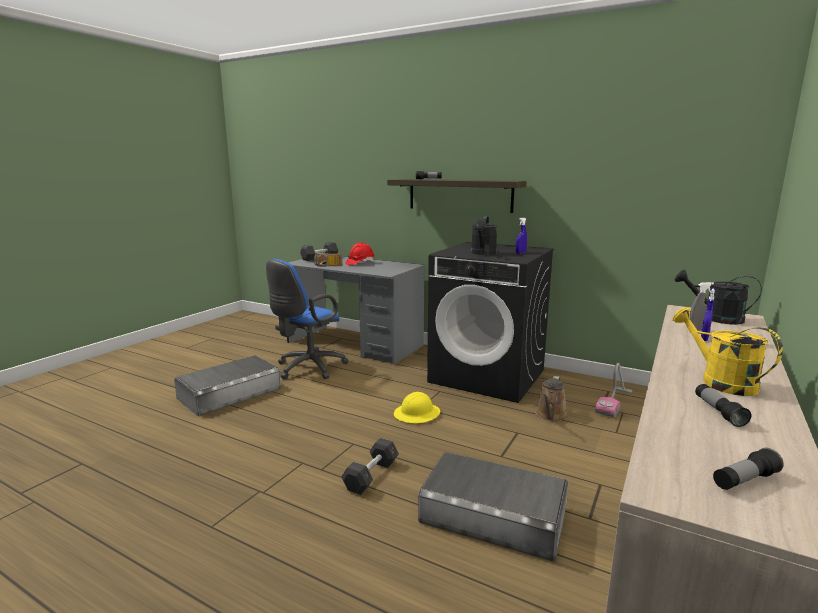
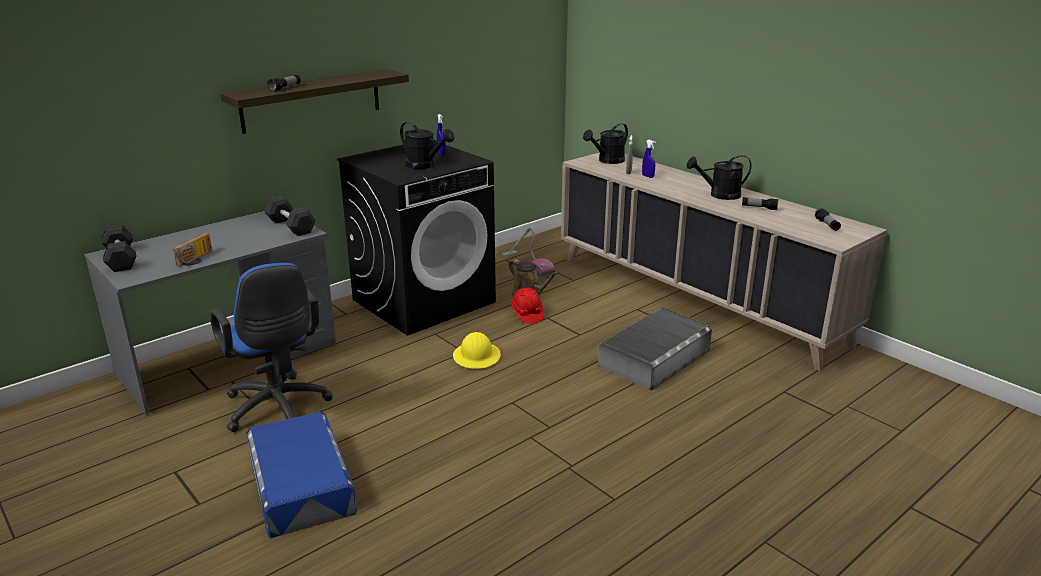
camera: 70 degrees left, 10 degrees up
grey storage box [174,355,281,416] -> blue storage box [246,412,357,538]
grey dumbbell [341,438,399,495] -> grey dumbbell moved to [264,197,316,236]
red hard hat [345,243,375,265] -> red hard hat moved to [511,287,544,324]
yellow watering can [673,307,783,396] -> black watering can [687,155,752,200]

